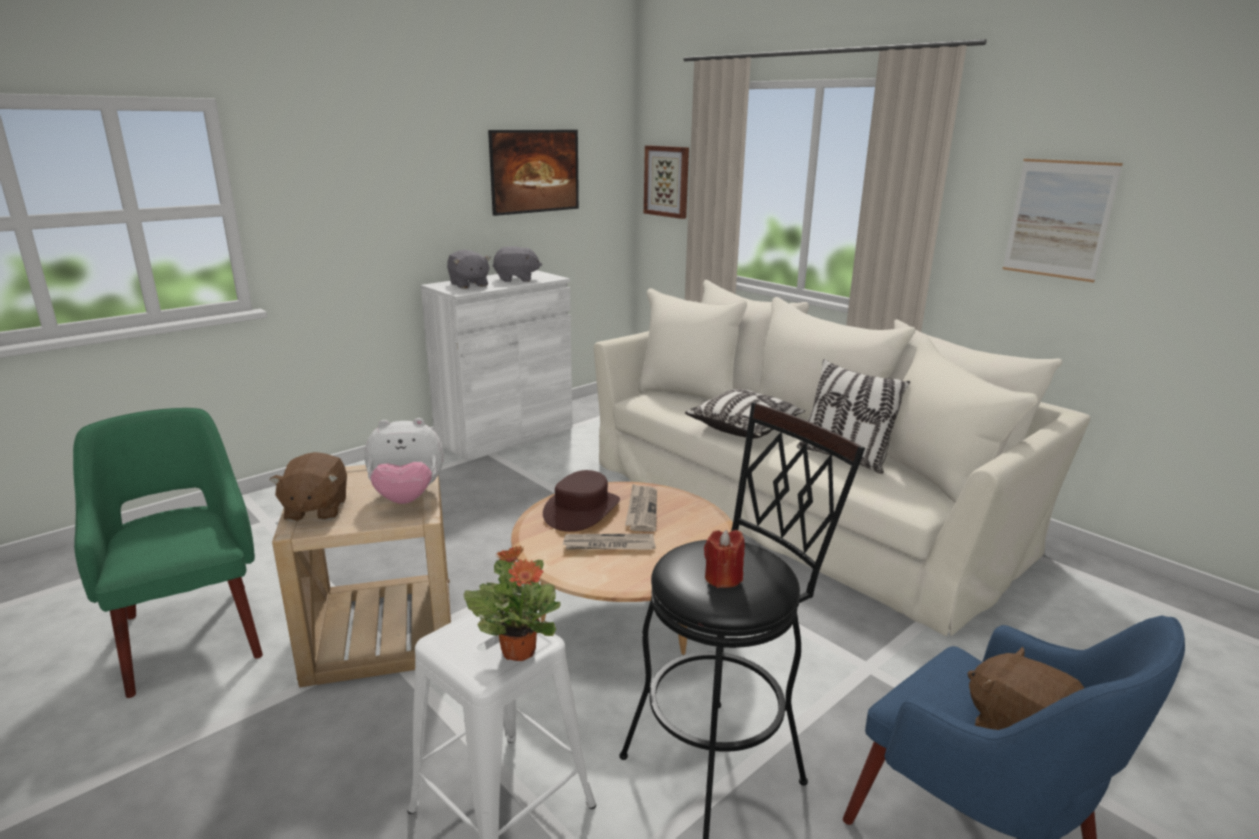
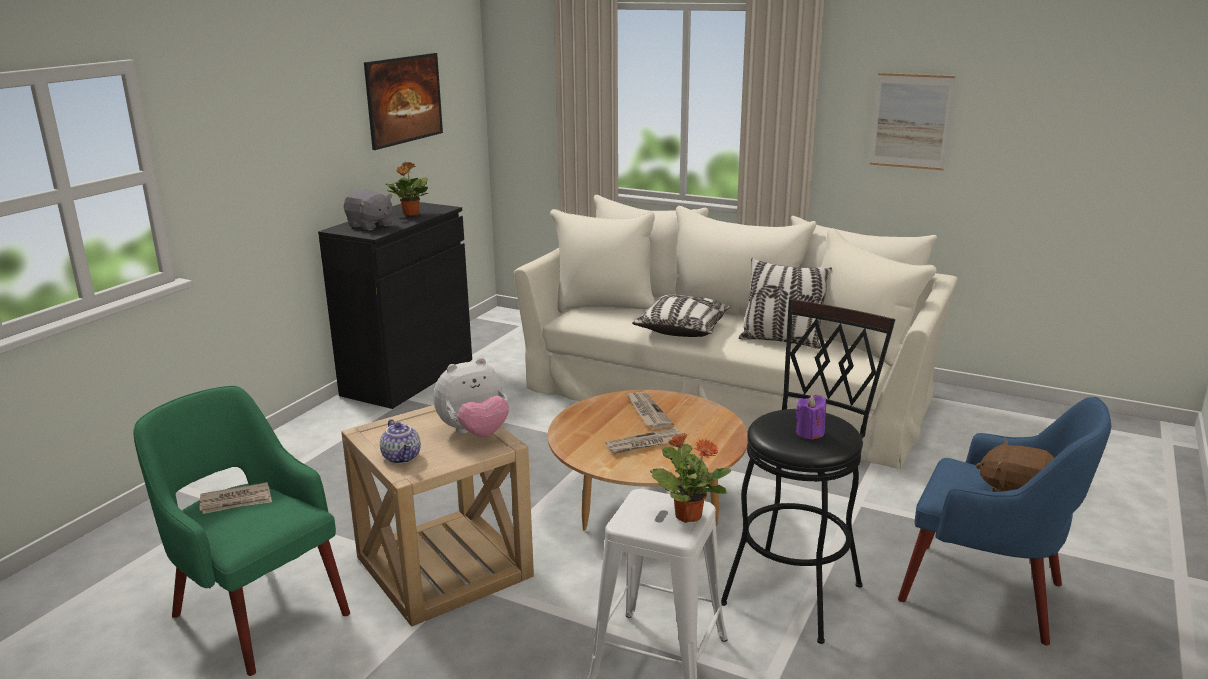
camera: 20 degrees left, 0 degrees up
brown plush toy [270,452,347,521] -> teapot [380,419,421,464]
white cabinet [421,270,572,461] -> black cabinet [318,202,472,409]
grey plush toy [493,246,542,282] -> potted plant [386,162,428,216]
brown hat [543,470,620,532] -> none
picture [644,145,689,219] -> none
red candle [704,530,745,588] -> purple candle [795,395,826,440]
none -> newspaper [200,482,272,514]

